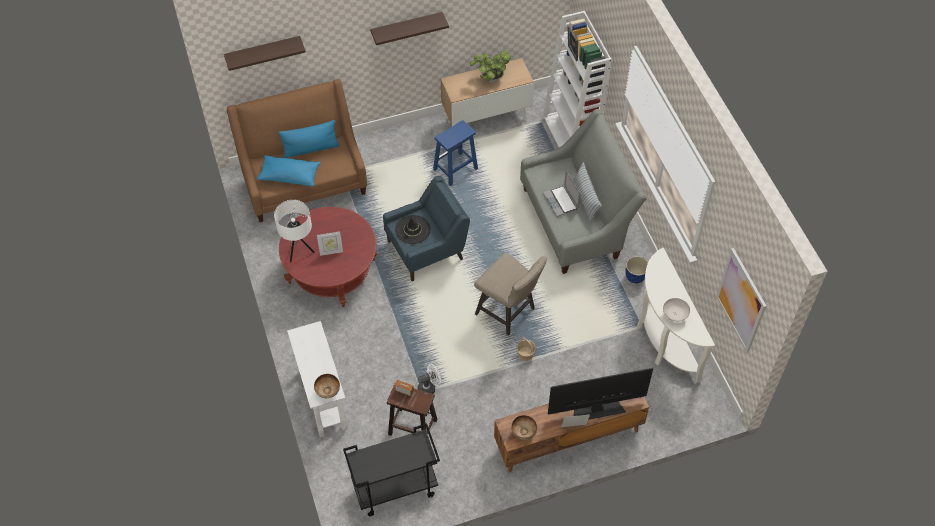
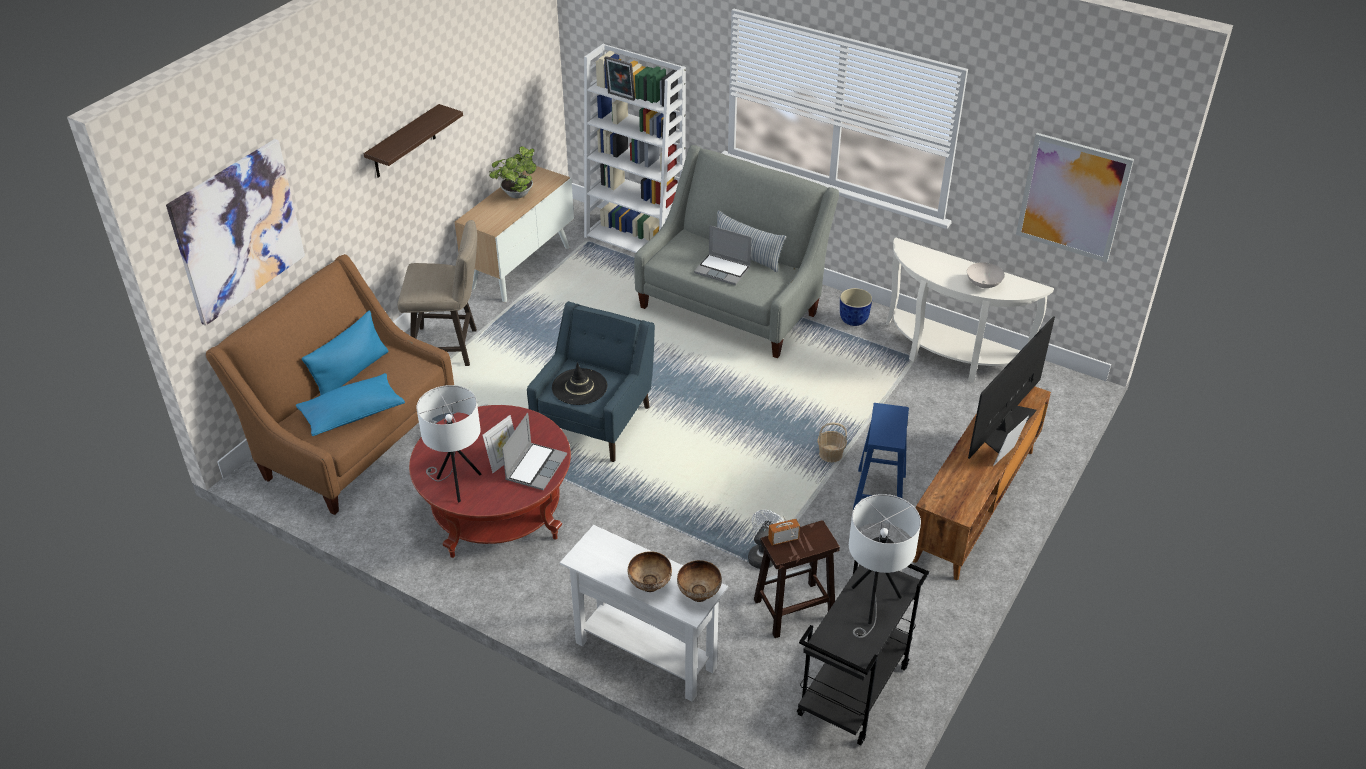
camera: 40 degrees left, 15 degrees down
shelf [224,36,306,71] -> picture [166,139,305,326]
blue stool [433,120,478,186] -> blue stool moved to [853,403,909,509]
beige stool [474,253,547,336] -> beige stool moved to [397,220,477,366]
bowl [511,415,537,440] -> bowl moved to [628,551,672,592]
none -> laptop [502,413,567,490]
none -> white table lamp [849,494,921,638]

